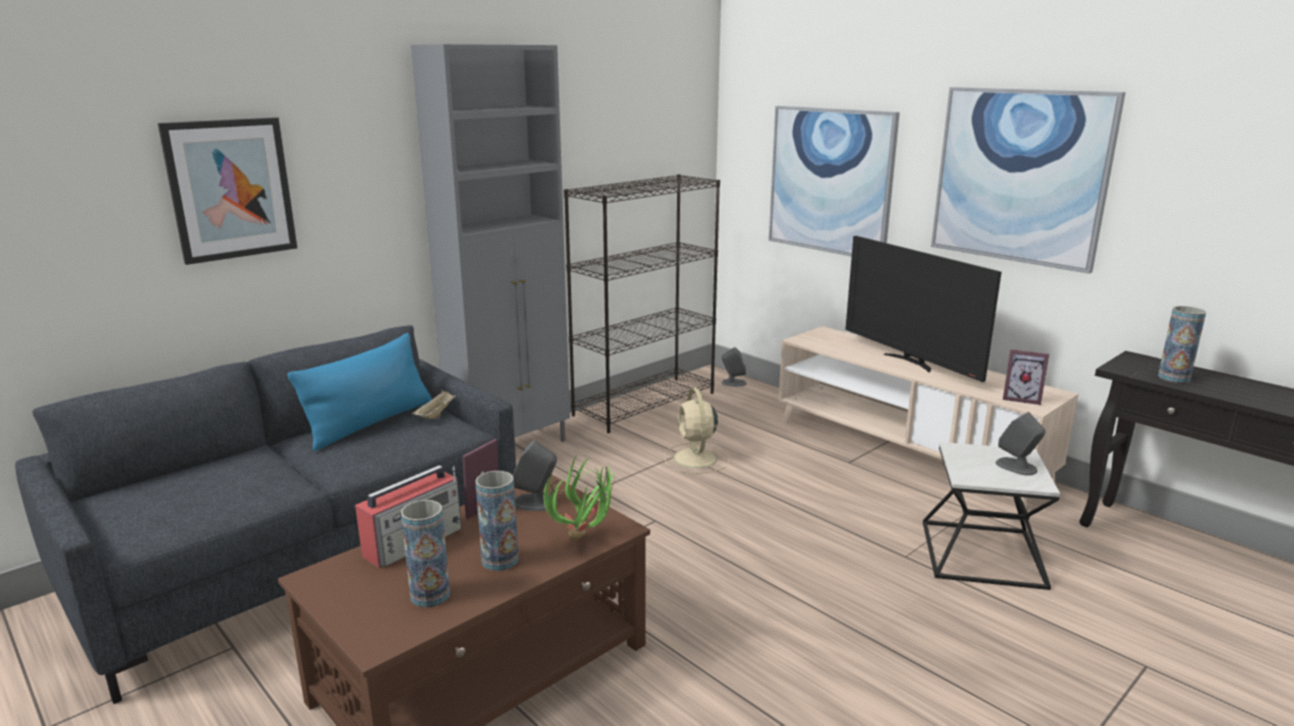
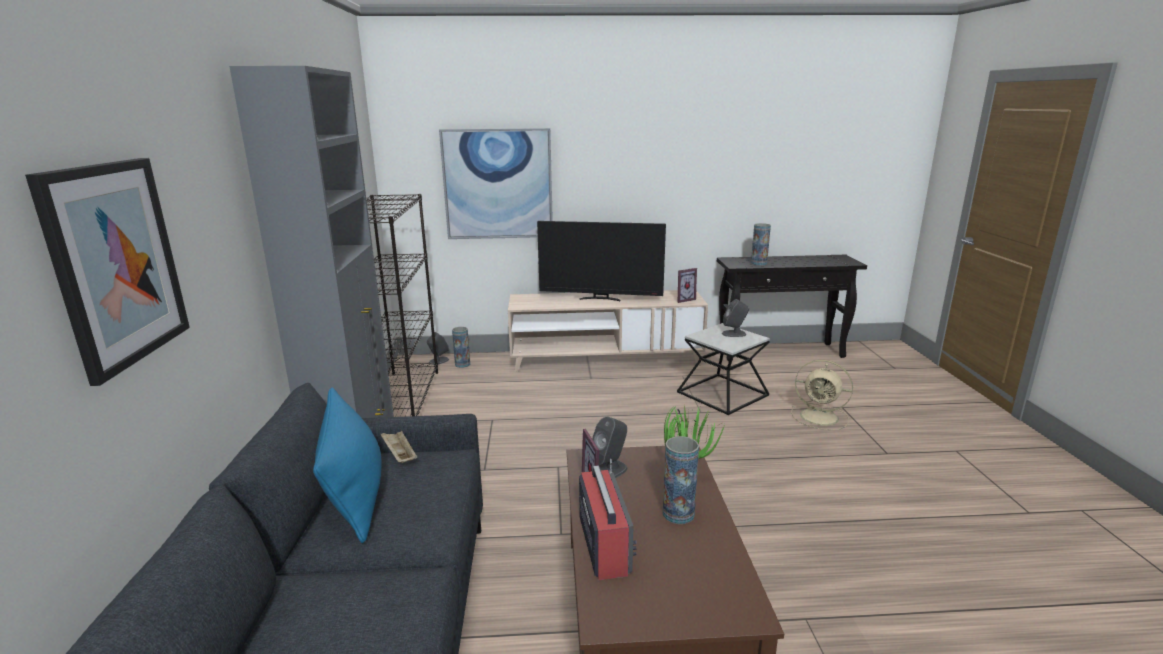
camera: 50 degrees left, 0 degrees up
vase [401,500,450,607] -> vase moved to [452,327,470,368]
beige fan [664,388,729,474] -> beige fan moved to [791,360,853,430]
picture [931,87,1126,274] -> none

